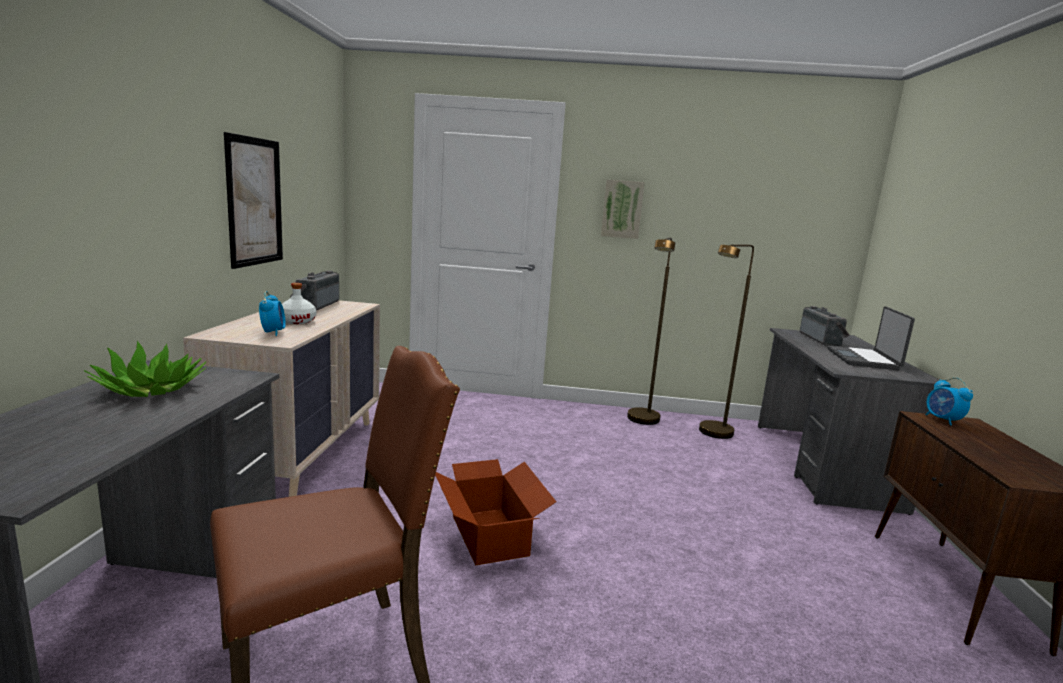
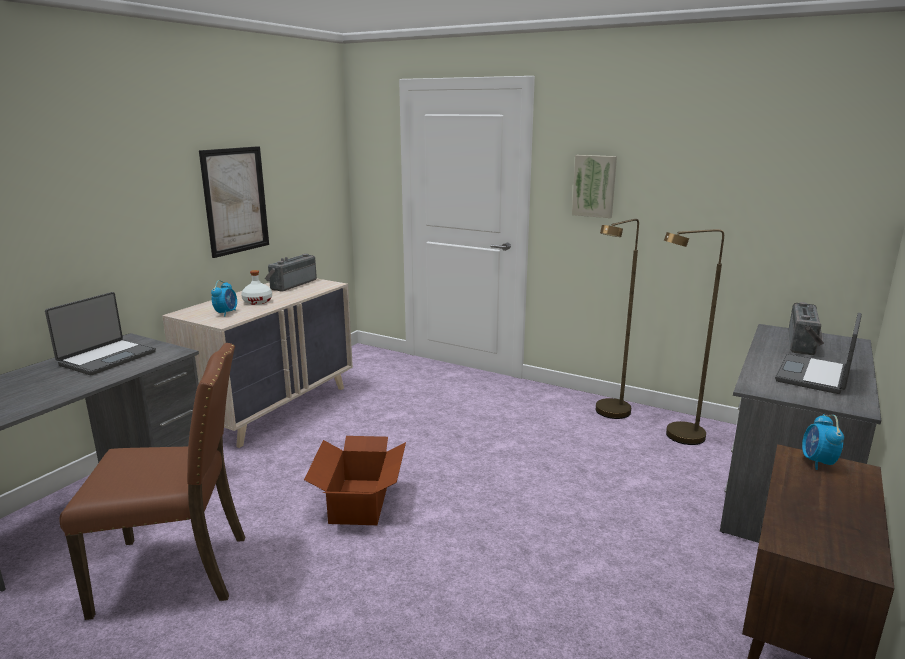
camera: 25 degrees right, 5 degrees up
potted plant [84,341,206,397] -> laptop [45,292,156,375]

